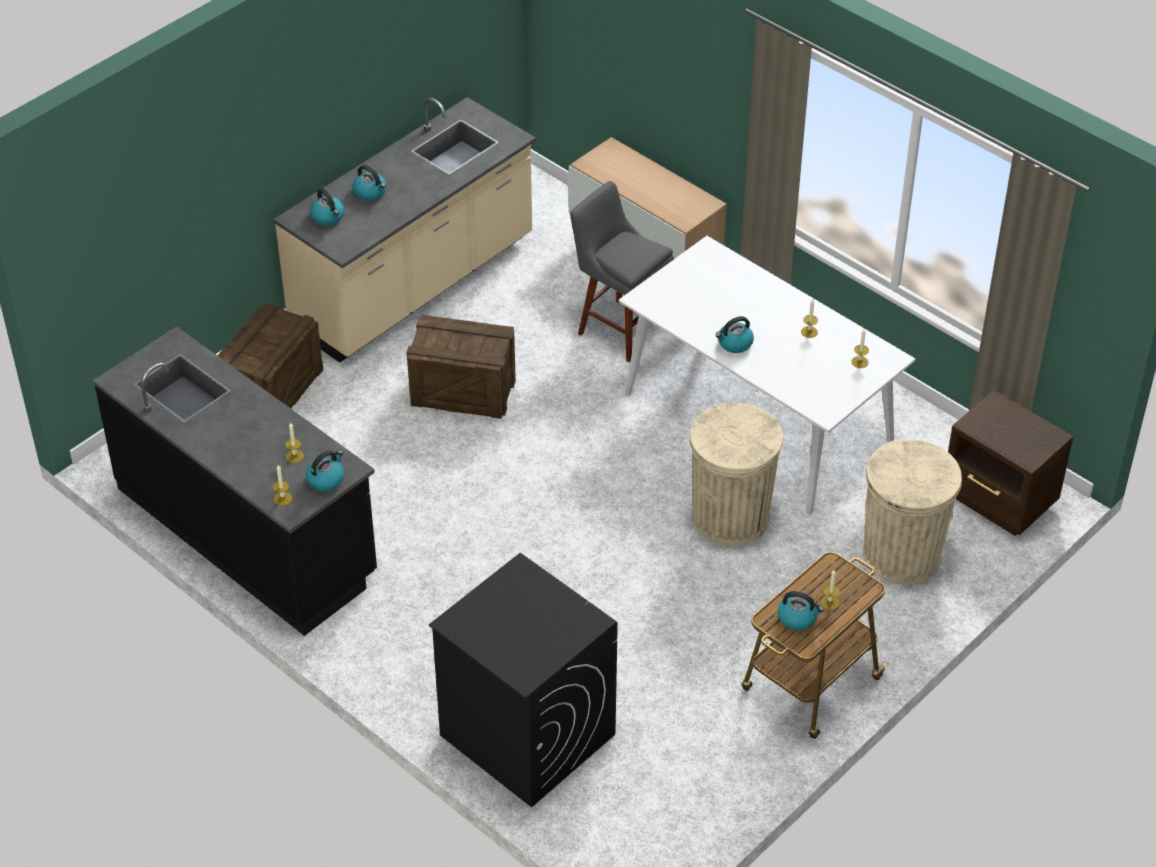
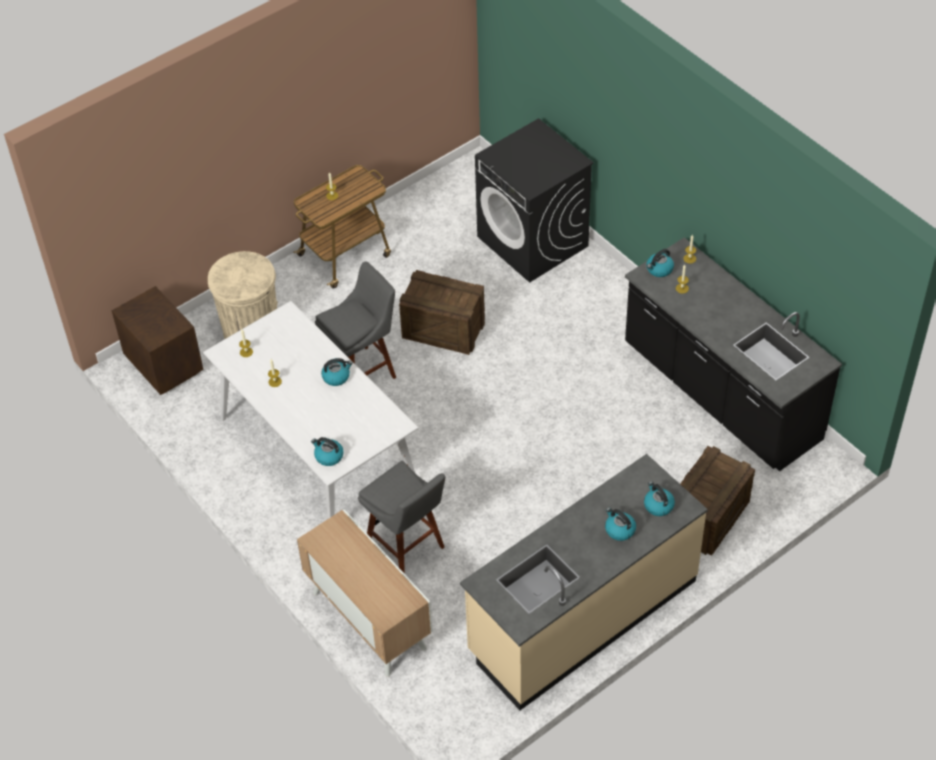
camera: 170 degrees left, 5 degrees up
crate [406,315,516,419] -> crate moved to [399,270,485,355]
beige trash can [689,402,784,546] -> grey stool [315,261,396,379]
kettle [778,591,824,630] -> kettle moved to [311,437,344,466]

